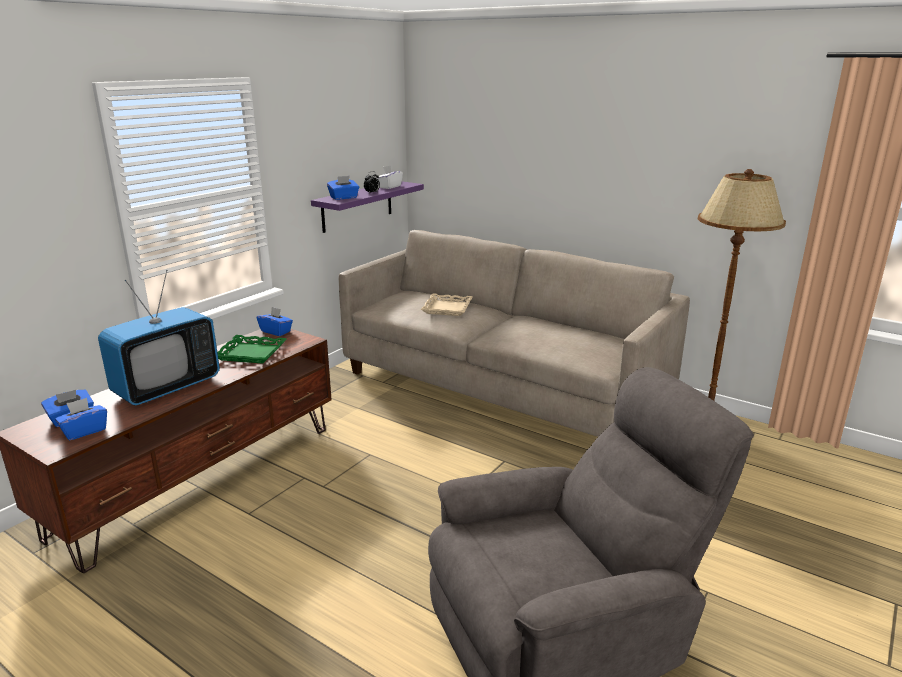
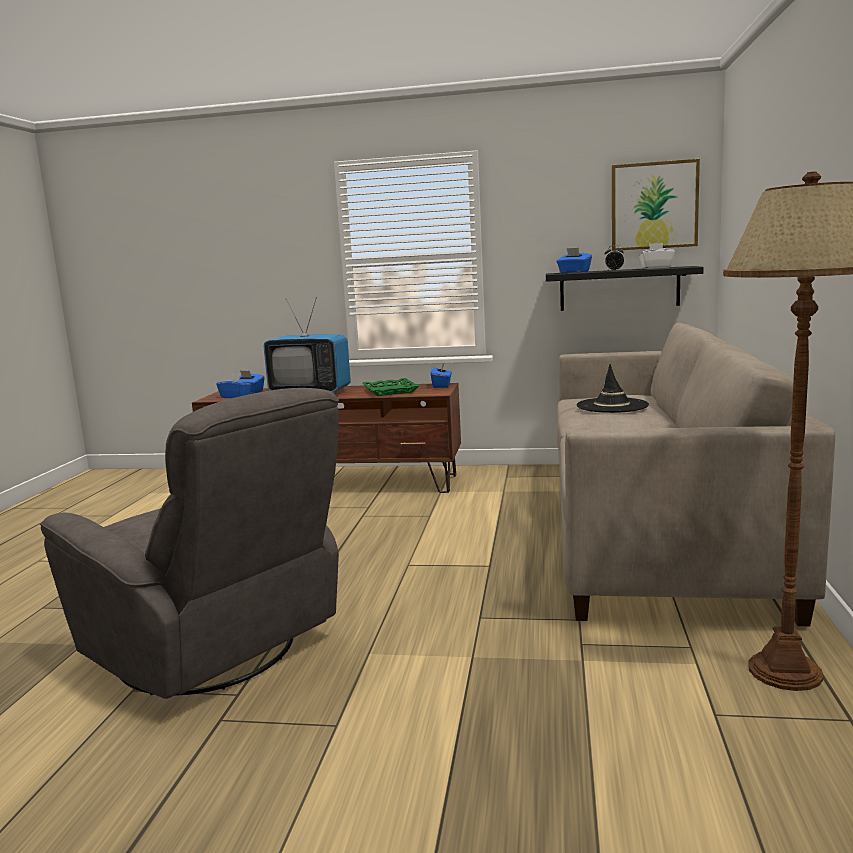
camera: 65 degrees right, 10 degrees down
purple shelf [311,182,424,233] -> black shelf [546,266,703,311]
beige tray [421,293,472,316] -> black hat [577,364,649,413]
none -> picture [612,159,700,251]

